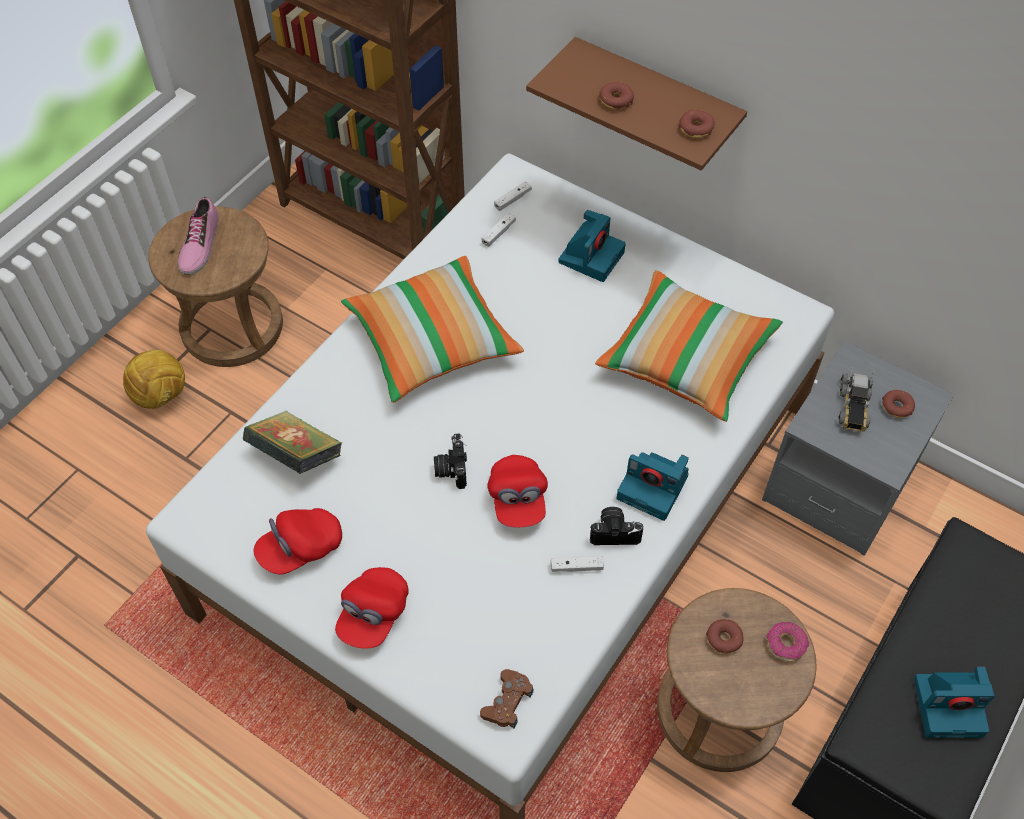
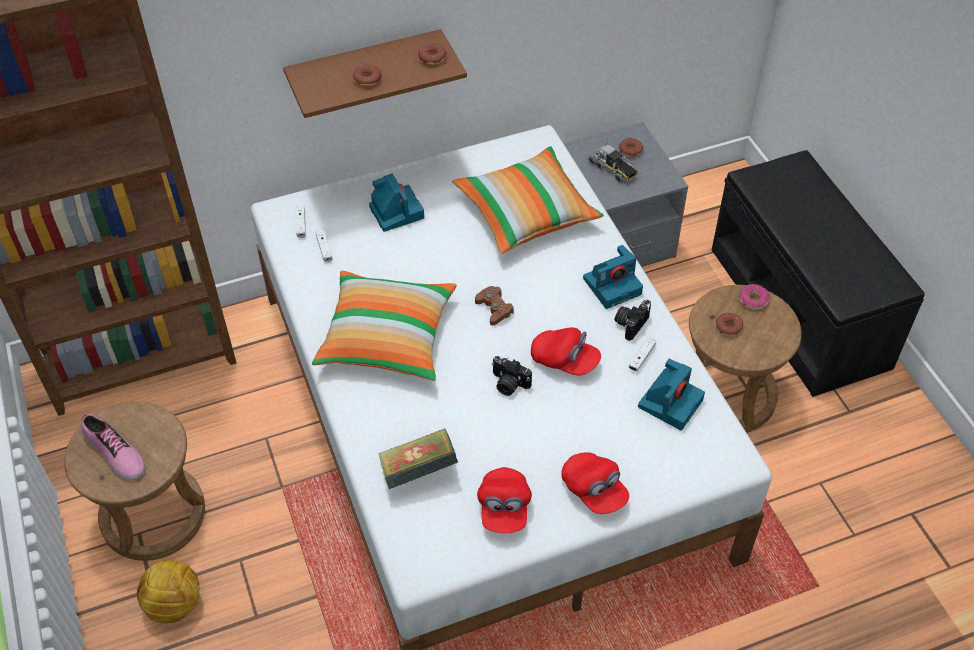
camera: 55 degrees left, 5 degrees down
brown game controller [480,669,533,728] -> brown game controller moved to [475,286,514,326]
camera [914,666,995,738] -> camera moved to [638,359,705,430]

